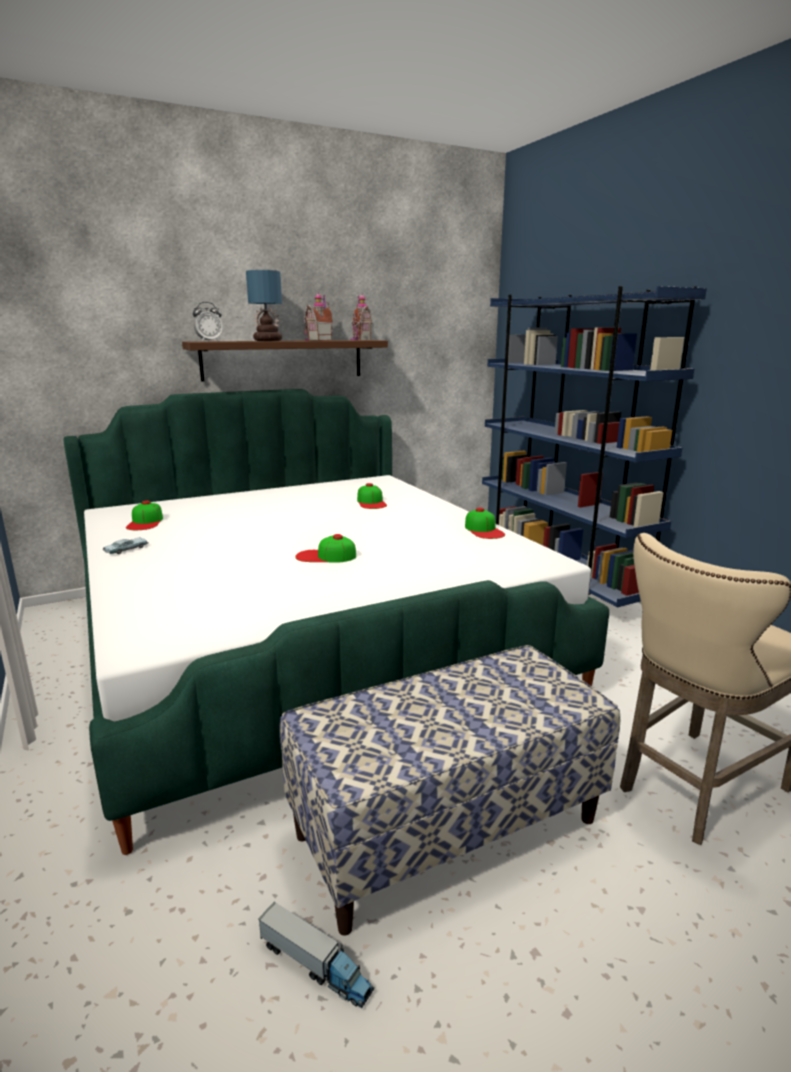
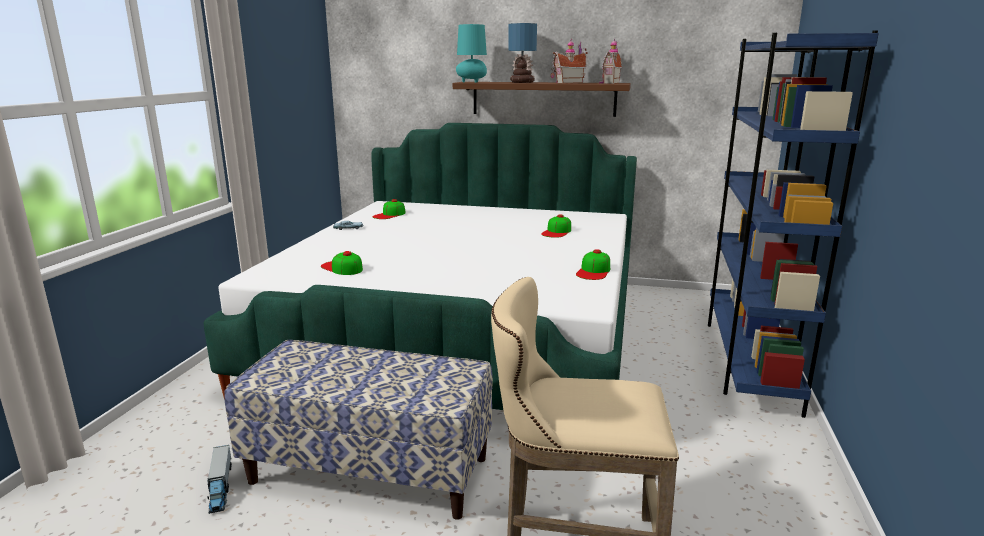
camera: 40 degrees right, 0 degrees up
alarm clock [193,302,223,342] -> turquoise table lamp [456,24,487,83]
cap [295,534,356,563] -> cap moved to [321,251,363,275]

